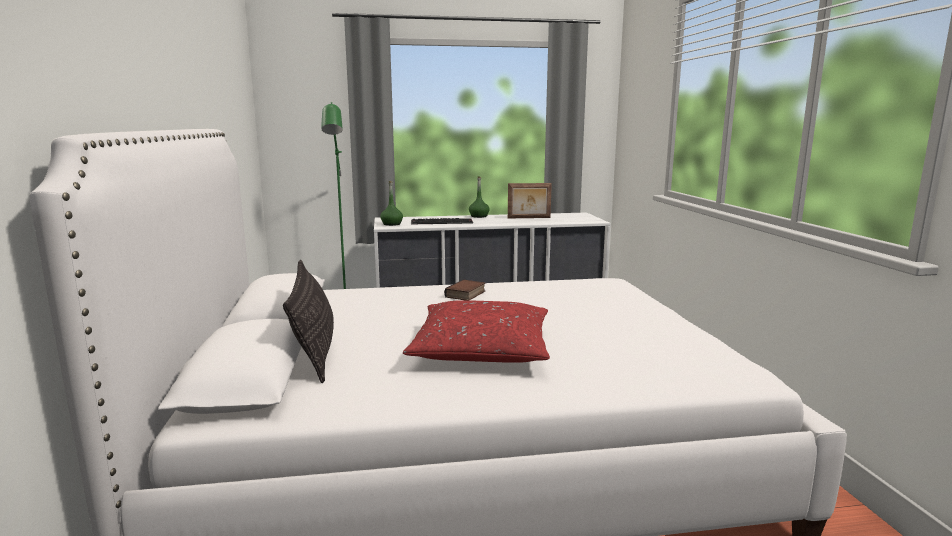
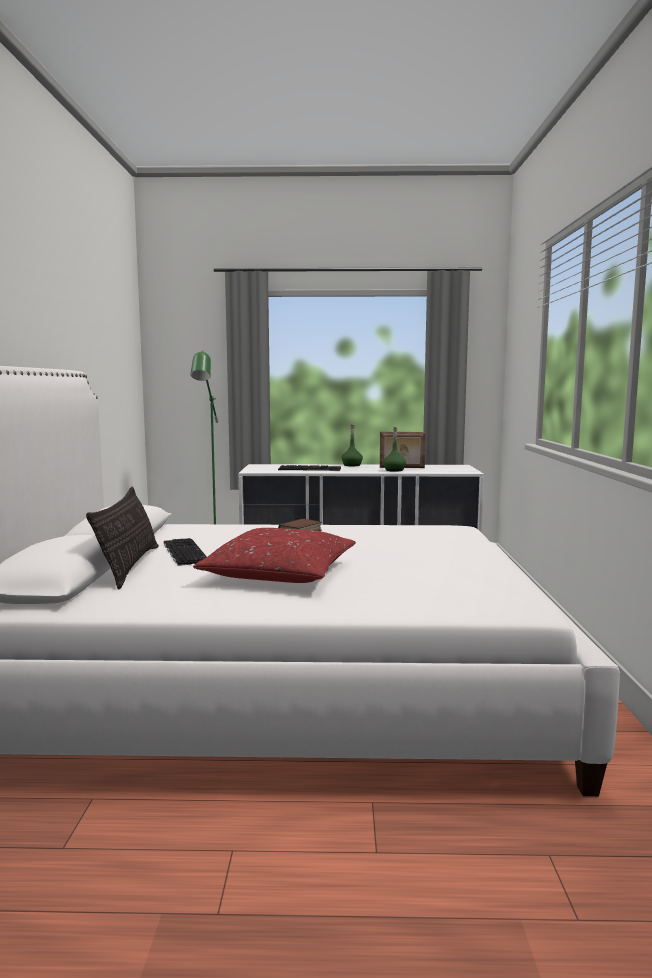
camera: 10 degrees right, 5 degrees down
green bottle [380,181,403,226] -> green bottle moved to [383,427,406,472]
none -> keyboard [164,538,207,566]

